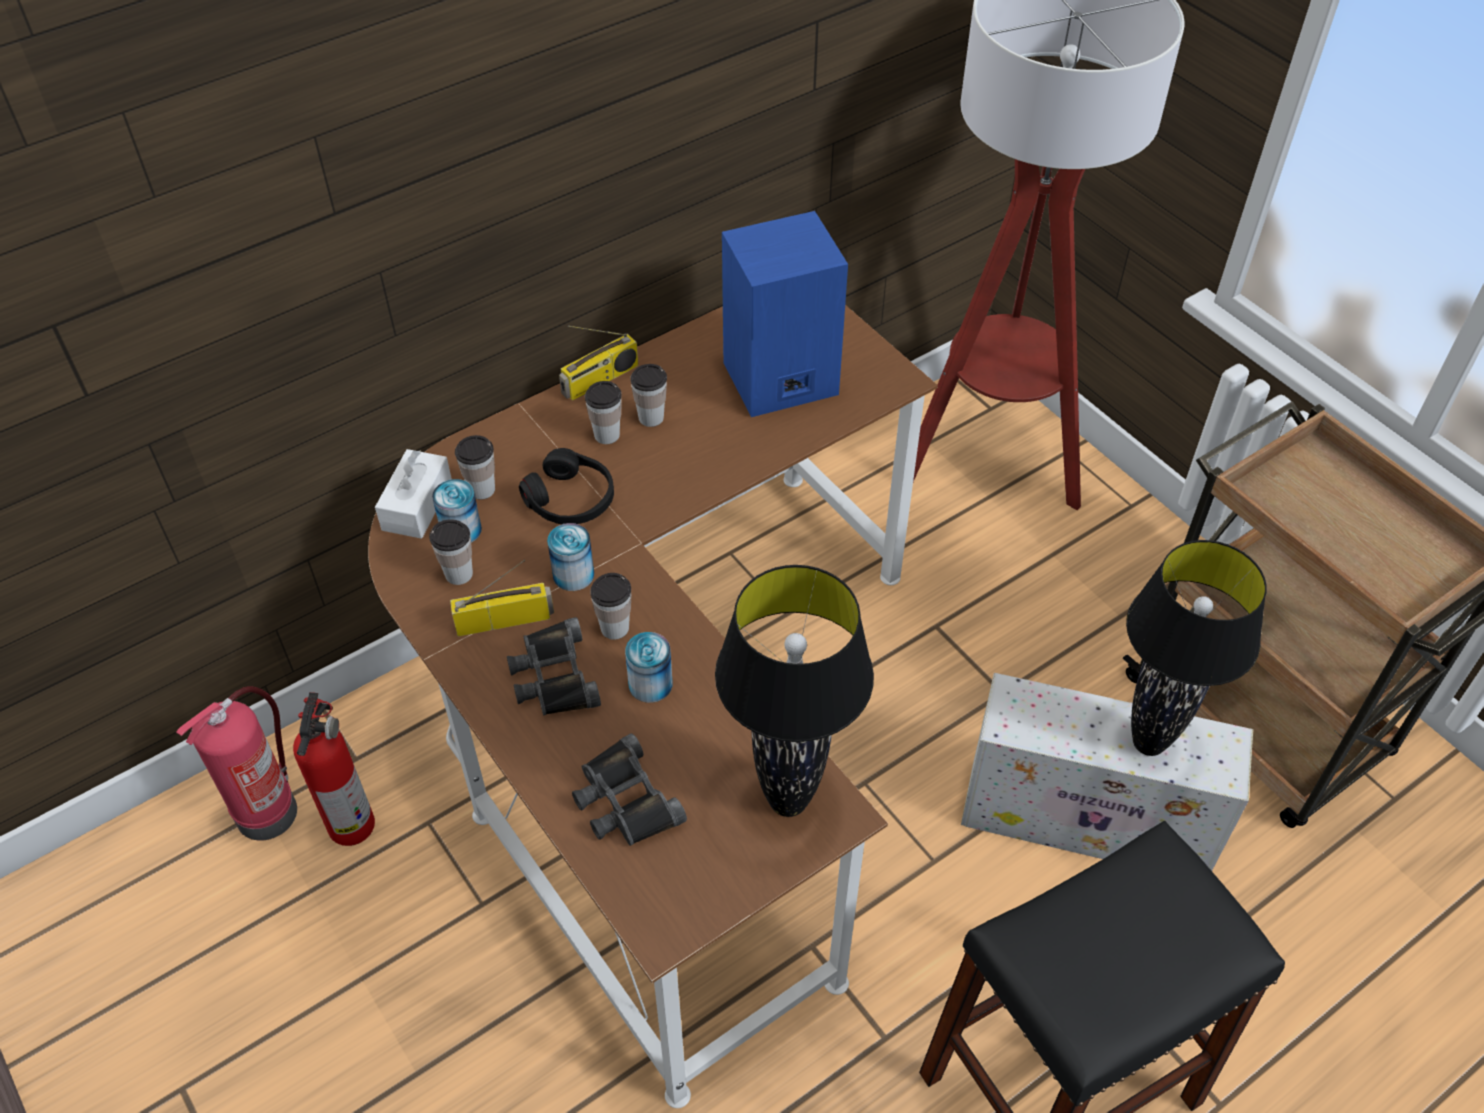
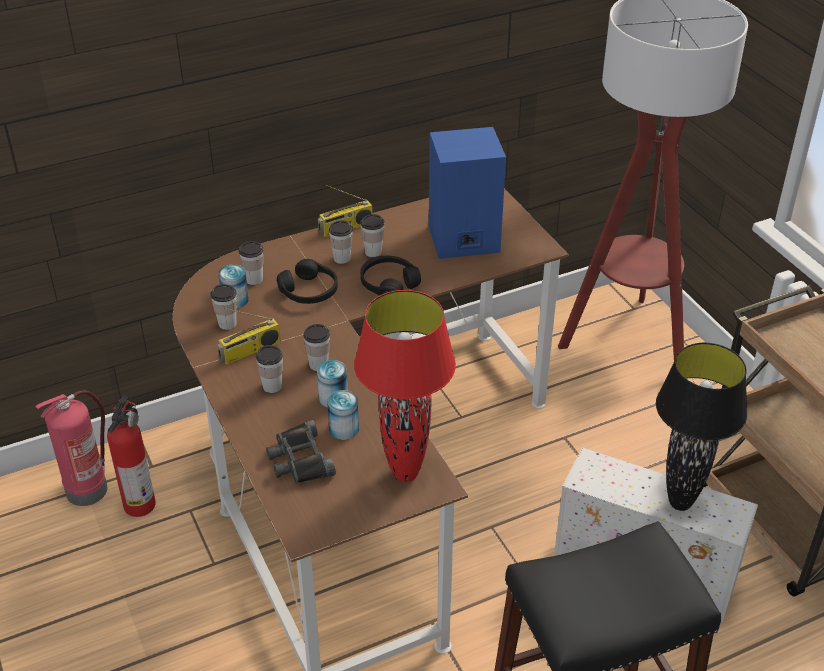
camera: 10 degrees right, 10 degrees down
white tissue box [375,449,452,539] -> none
radio [450,560,554,637] -> radio turned 150 degrees clockwise [217,308,281,365]
black binoculars [507,617,601,716] -> cup [256,345,283,393]
can [547,523,594,591] -> can moved to [327,390,359,440]
black table lamp [715,565,874,817] -> red table lamp [354,290,456,482]
none -> black headphones [360,256,421,296]

